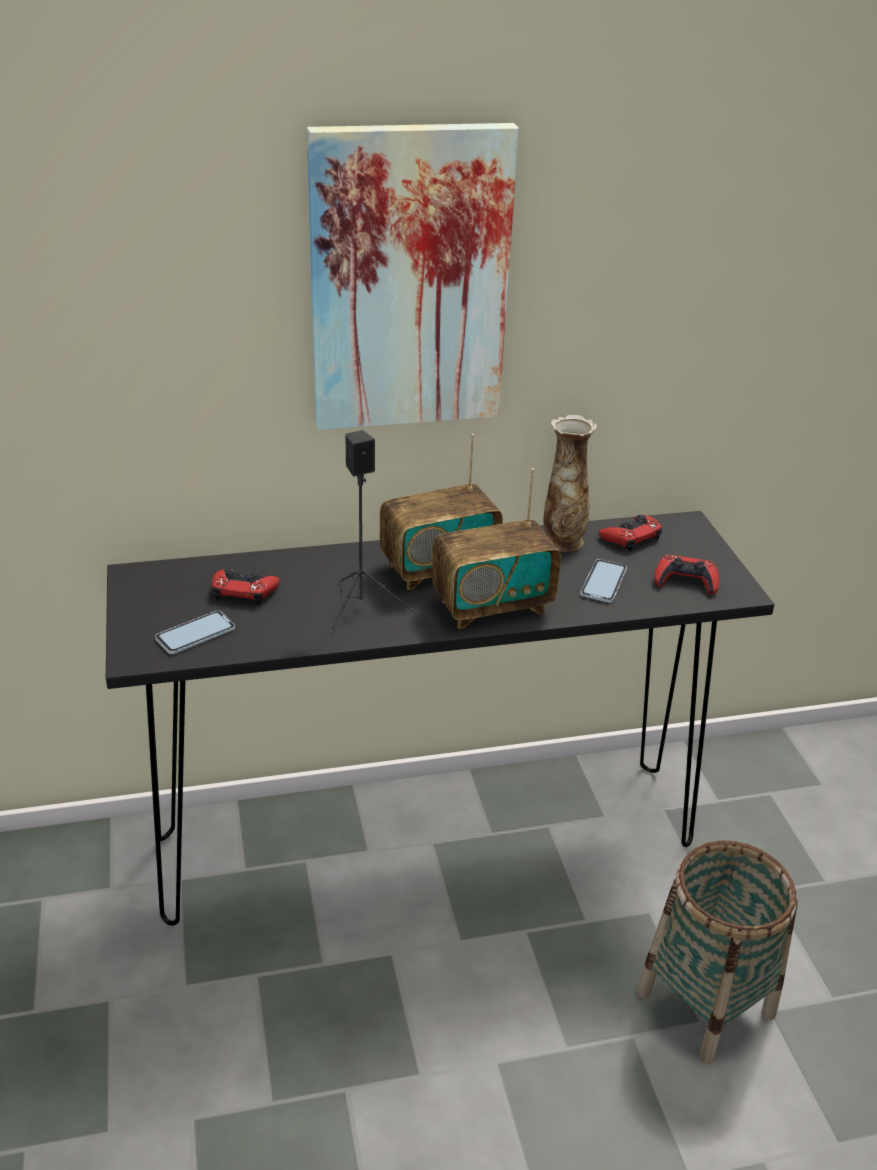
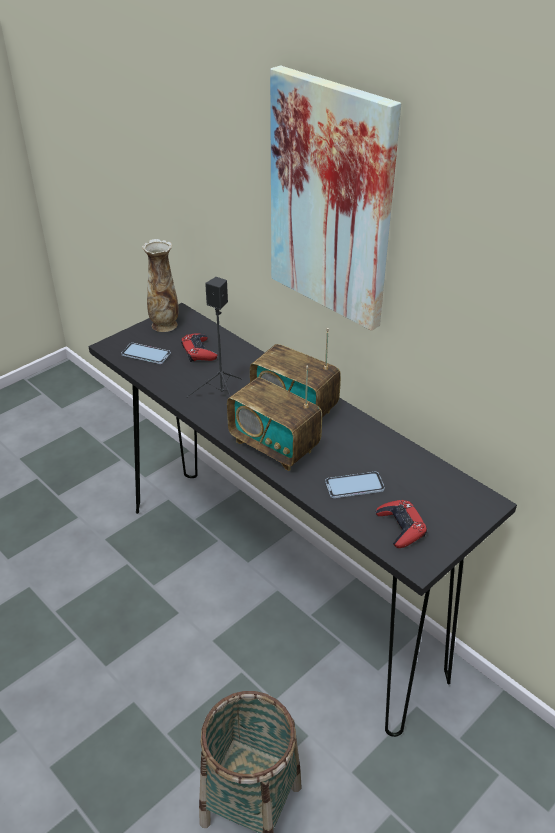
camera: 60 degrees right, 5 degrees up
vase [543,415,597,552] -> vase moved to [142,239,179,332]
red game controller [599,515,662,551] -> none

